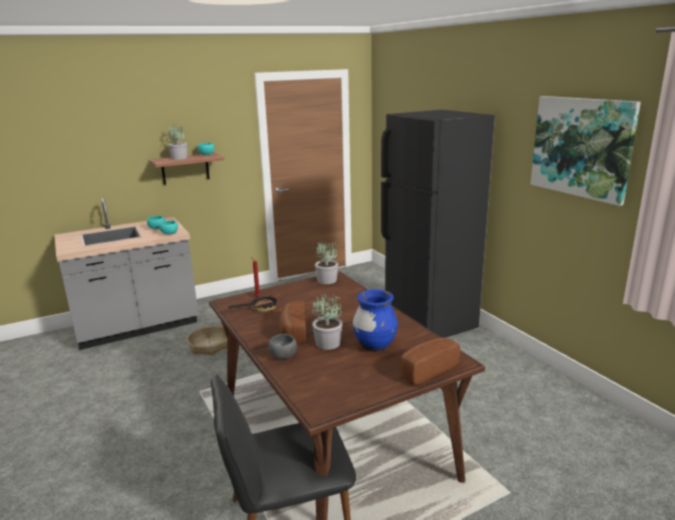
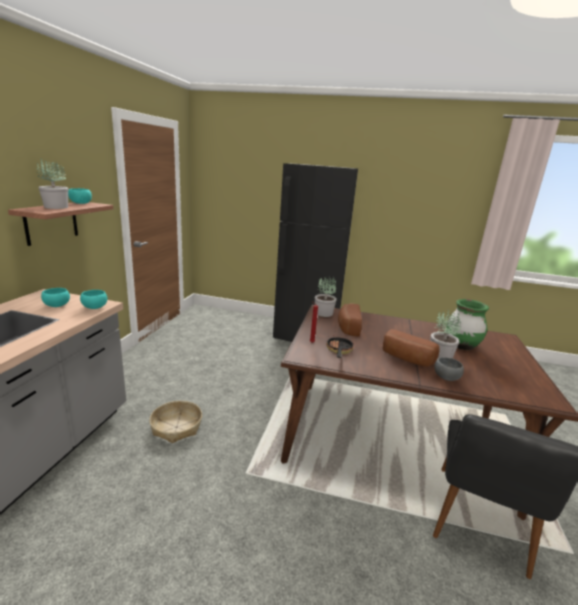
camera: 50 degrees left, 0 degrees up
blue vase [353,289,398,352] -> green vase [446,299,489,350]
bread [400,337,460,385] -> bread moved to [338,303,362,336]
picture [530,96,641,206] -> none

